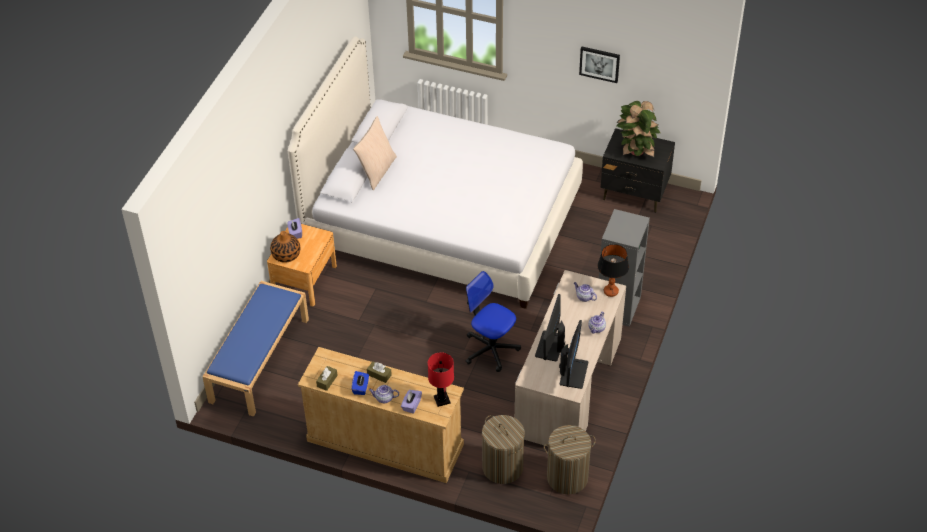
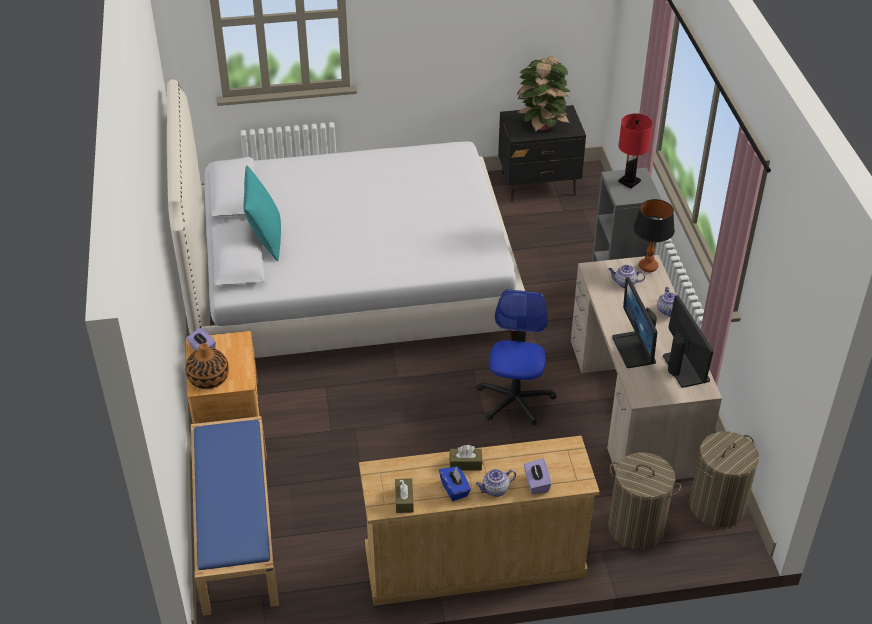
camera: 30 degrees left, 5 degrees down
beige pillow [353,116,397,190] -> turquoise pillow [243,166,281,261]
red table lamp [428,352,454,407] -> red table lamp moved to [618,114,653,188]
office chair [465,271,521,372] -> office chair turned 90 degrees clockwise [477,289,557,425]
picture [579,47,620,83] -> none

